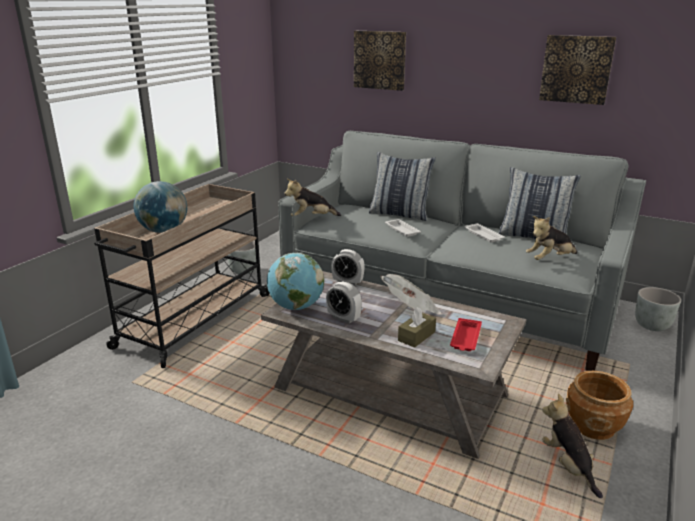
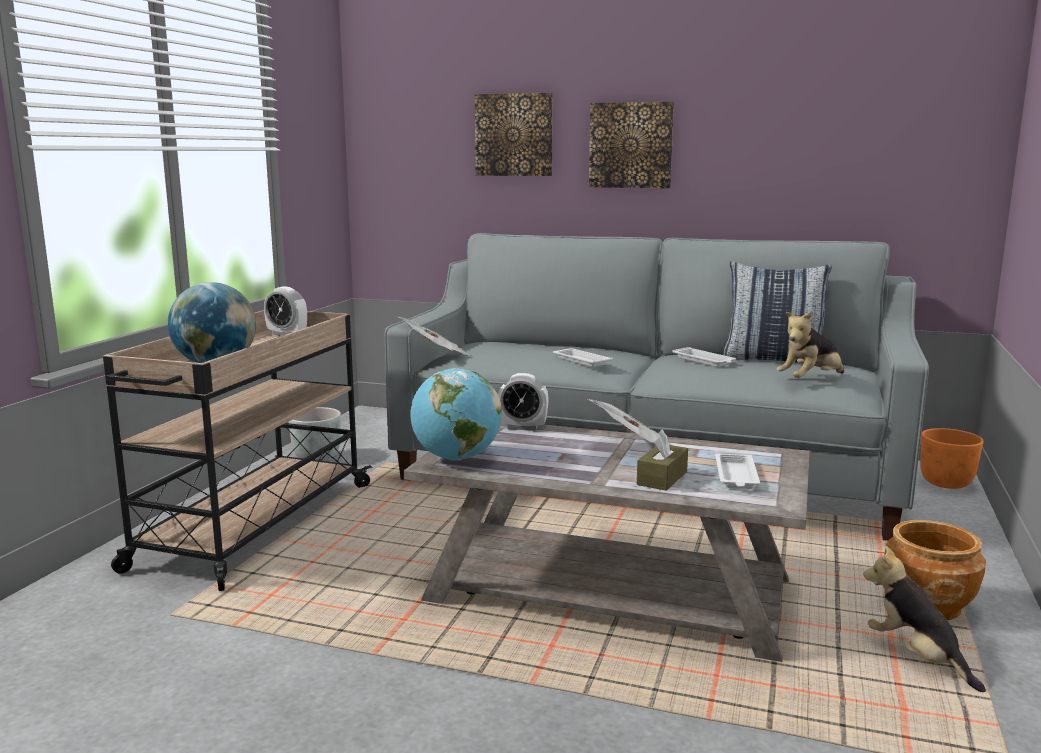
camera: 10 degrees left, 10 degrees down
plush toy [284,179,341,216] -> newspaper [399,317,471,356]
alarm clock [326,281,362,324] -> alarm clock moved to [264,287,307,336]
pillow [369,152,436,221] -> none
red tray [450,318,482,351] -> white tray [715,452,760,489]
picture [539,35,616,105] -> picture moved to [589,102,674,188]
grey planter [635,287,681,331] -> orange planter [920,428,984,489]

